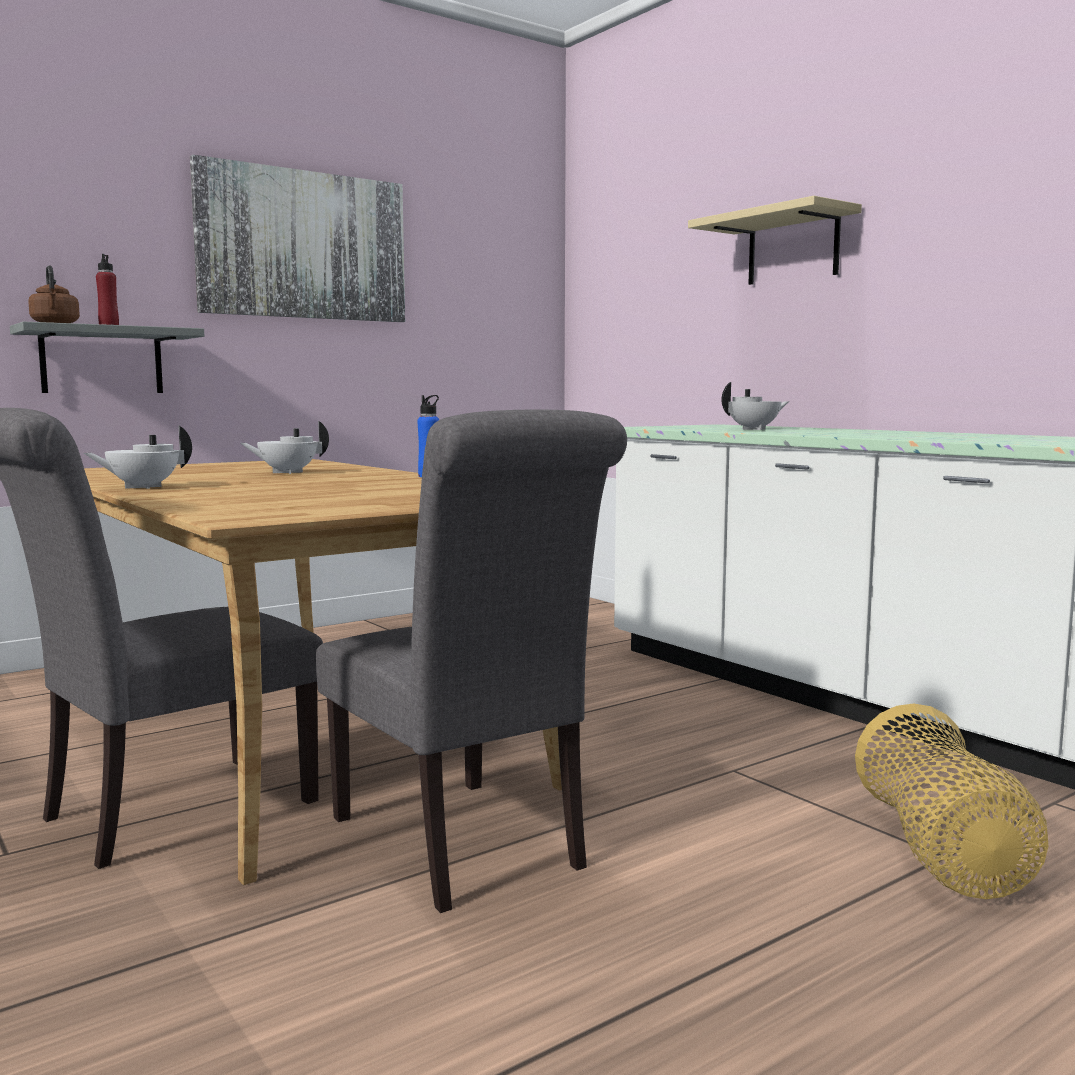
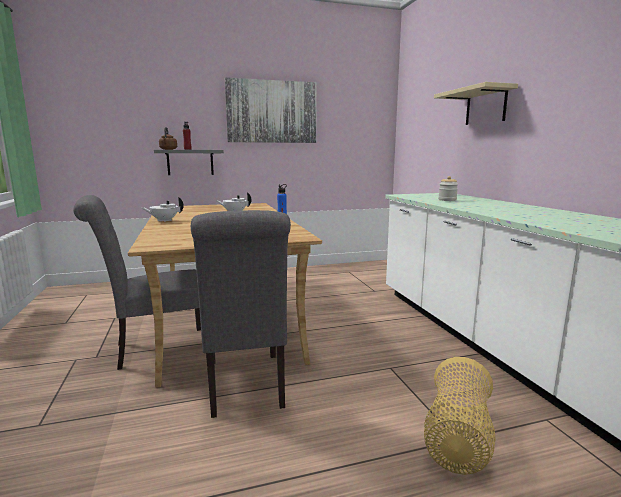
camera: 20 degrees right, 5 degrees up
white teapot [722,382,789,430] -> jar [438,176,458,201]

